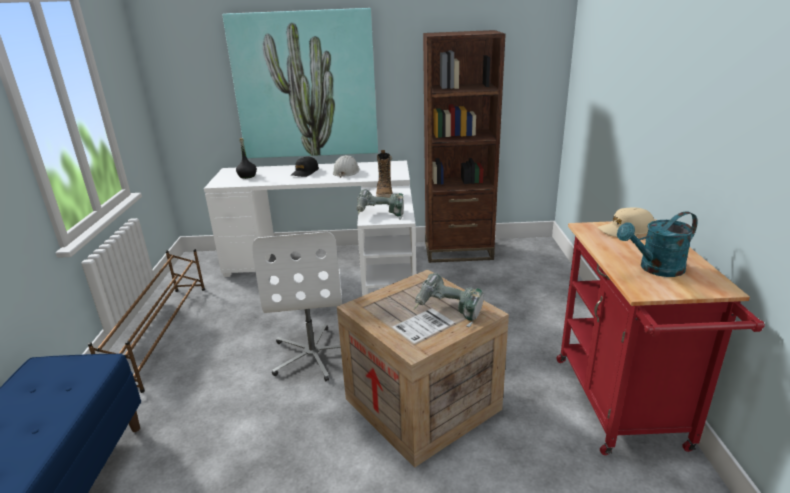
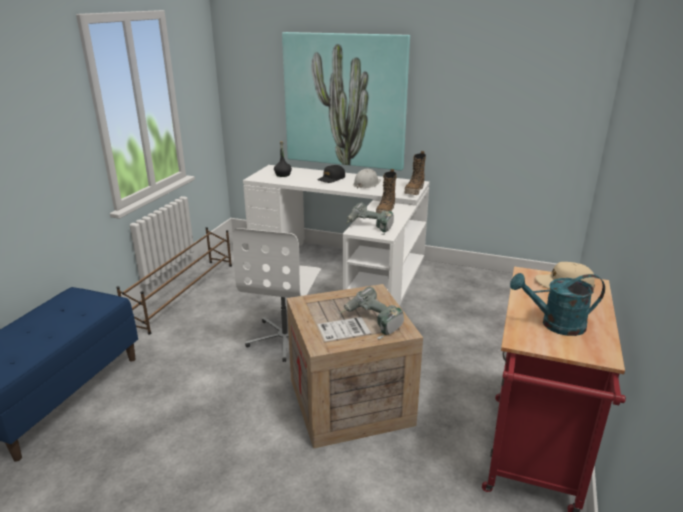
camera: 20 degrees right, 0 degrees up
brown bookcase [423,30,506,263] -> none
none -> boot [404,151,426,195]

